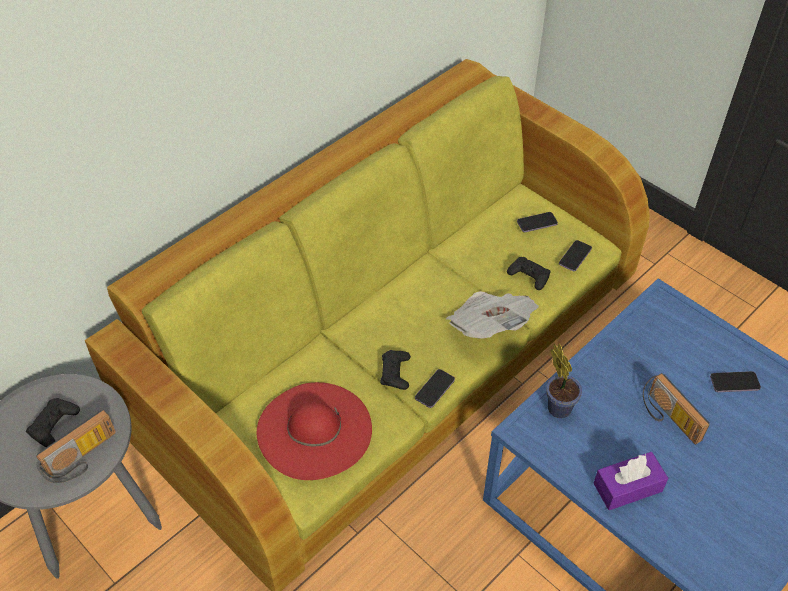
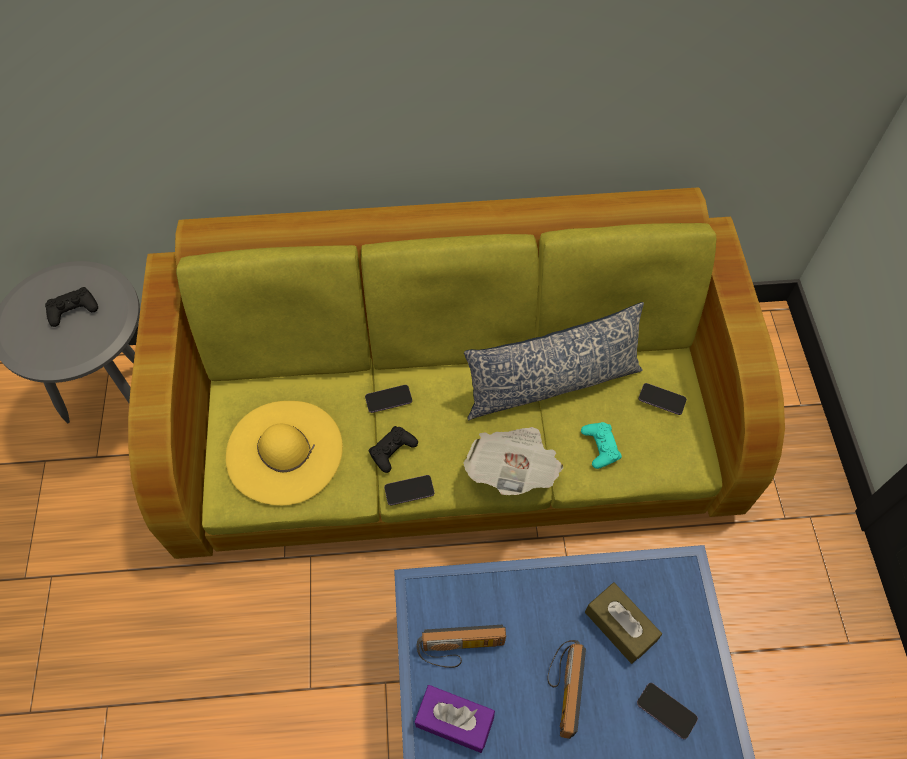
camera: 40 degrees right, 10 degrees up
radio [36,410,116,483] -> radio moved to [417,625,506,668]
red hat [257,382,372,480] -> yellow hat [226,401,343,505]
black game controller [507,257,551,290] -> turquoise game controller [581,422,622,469]
potted plant [546,344,582,418] -> none
phone [559,240,592,271] -> phone moved to [365,385,412,413]
none -> pillow [464,302,644,420]
none -> brown tissue box [585,582,662,664]

